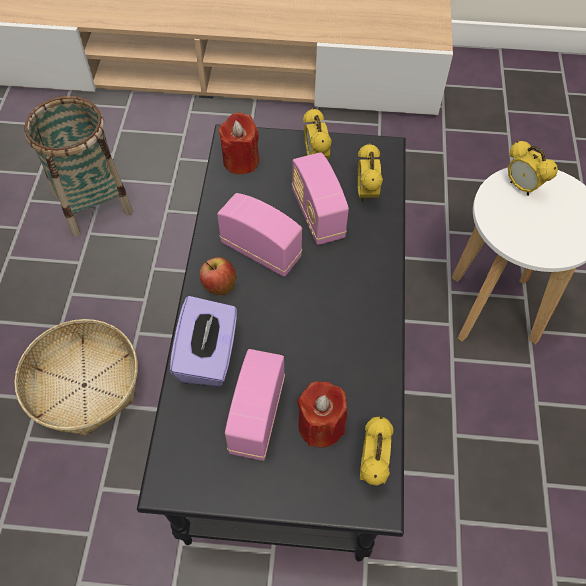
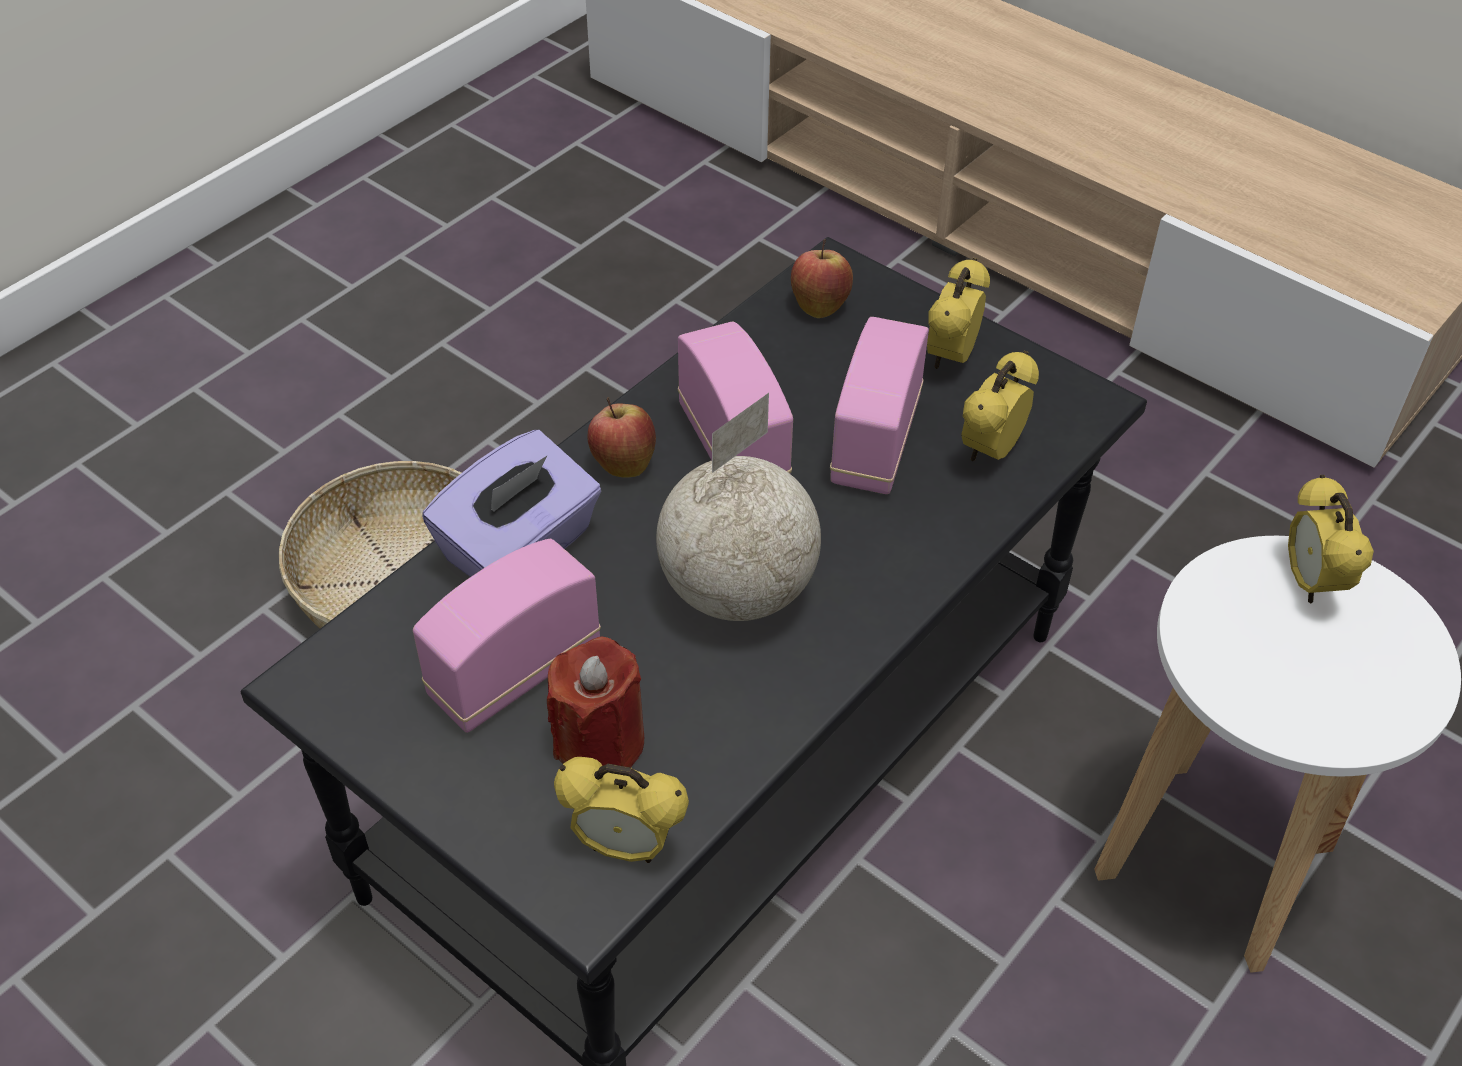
camera: 35 degrees right, 10 degrees down
basket [24,96,133,236] -> none
red candle [219,112,259,175] -> apple [791,239,853,318]
alarm clock [360,416,394,486] -> alarm clock turned 120 degrees counterclockwise [554,757,689,863]
none -> globe [656,393,821,621]

